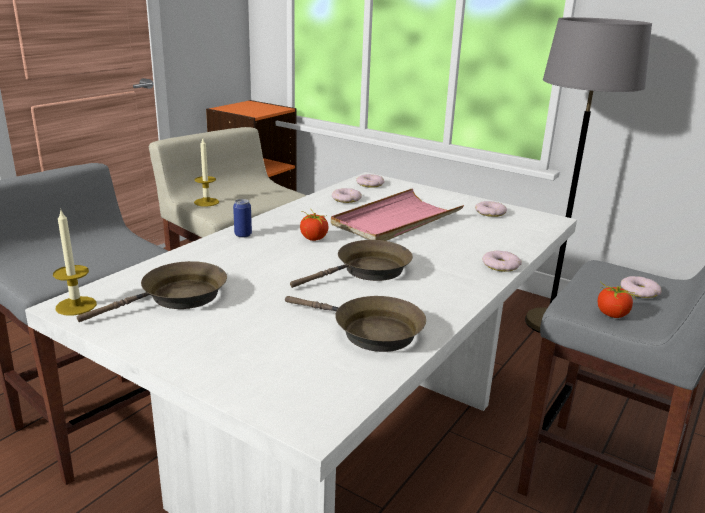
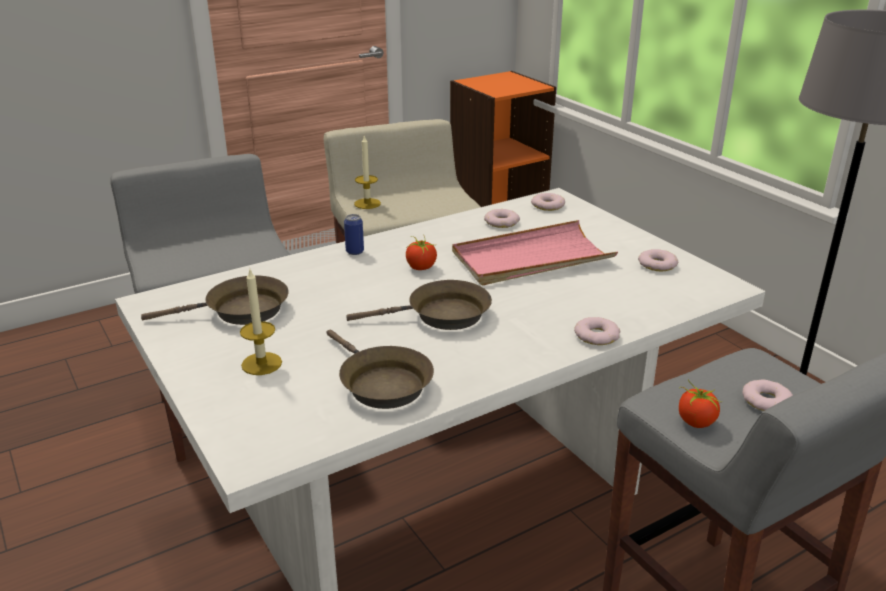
camera: 25 degrees right, 5 degrees up
candle [53,208,97,316] -> candle moved to [240,269,282,375]

